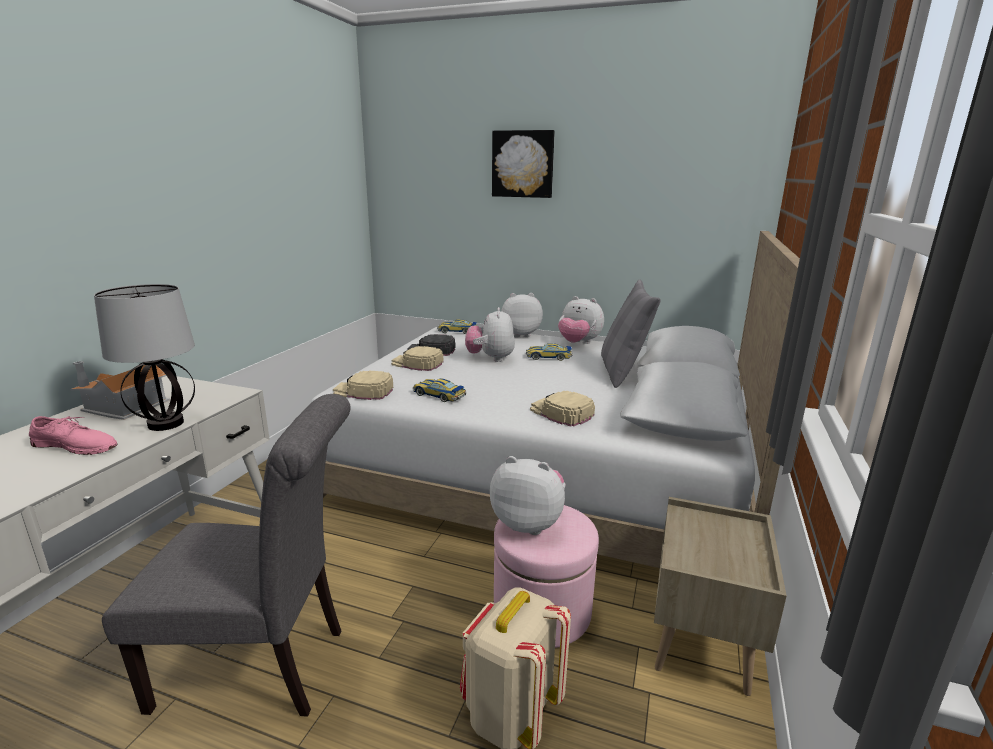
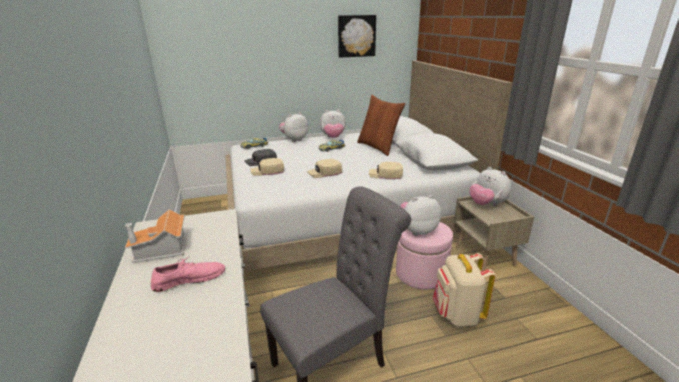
camera: 35 degrees left, 5 degrees up
table lamp [94,284,195,431] -> none
beige cap [333,371,393,400] -> beige cap moved to [307,159,342,178]
toy car [413,378,466,402] -> none
plush toy [465,307,515,362] -> plush toy moved to [469,167,512,206]
picture [492,130,555,198] -> picture moved to [338,15,376,58]
grey pillow [601,279,661,388] -> brown pillow [357,95,405,156]

